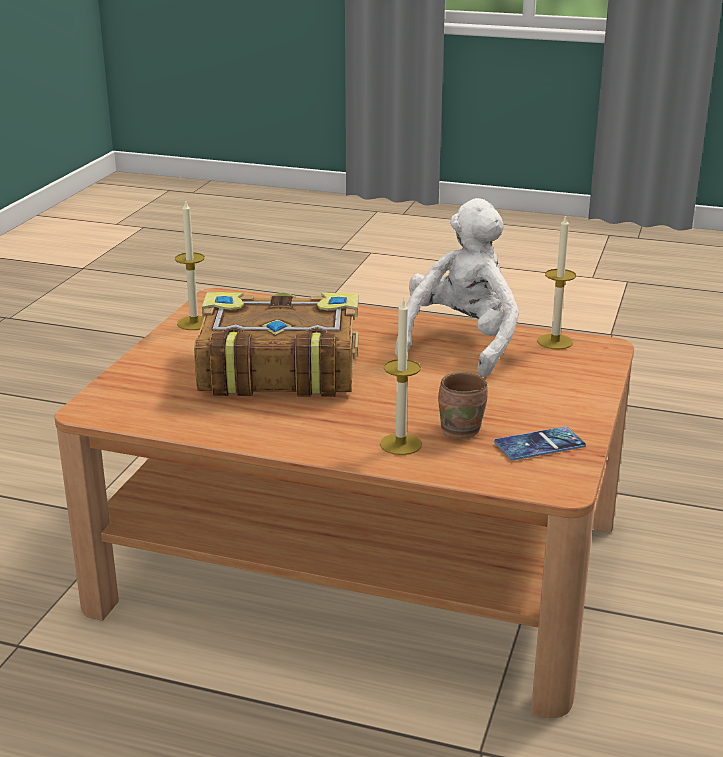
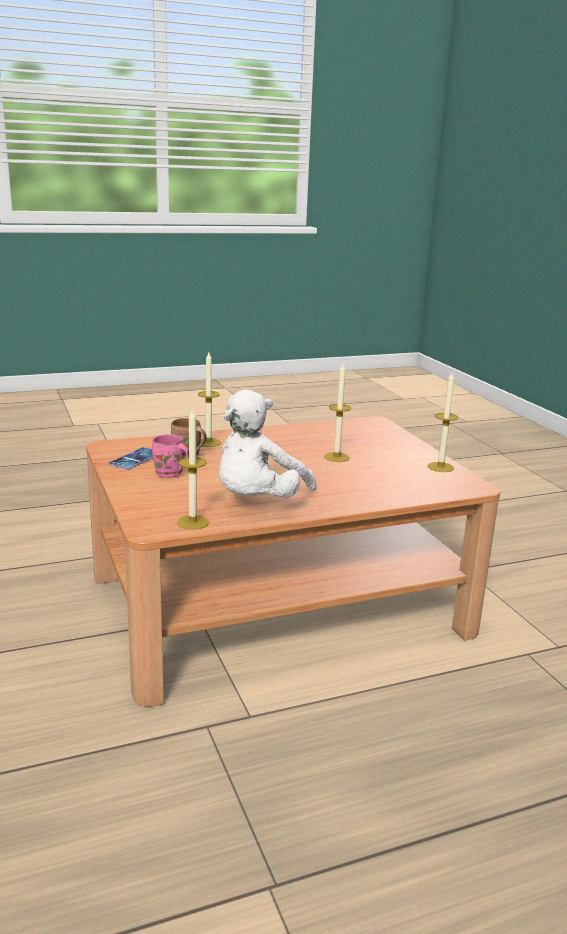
camera: 140 degrees right, 5 degrees down
book [194,292,358,397] -> candle [324,364,351,462]
white plush toy [395,198,519,377] -> white plush toy turned 45 degrees clockwise [219,390,316,498]
none -> pink mug [152,434,189,478]

